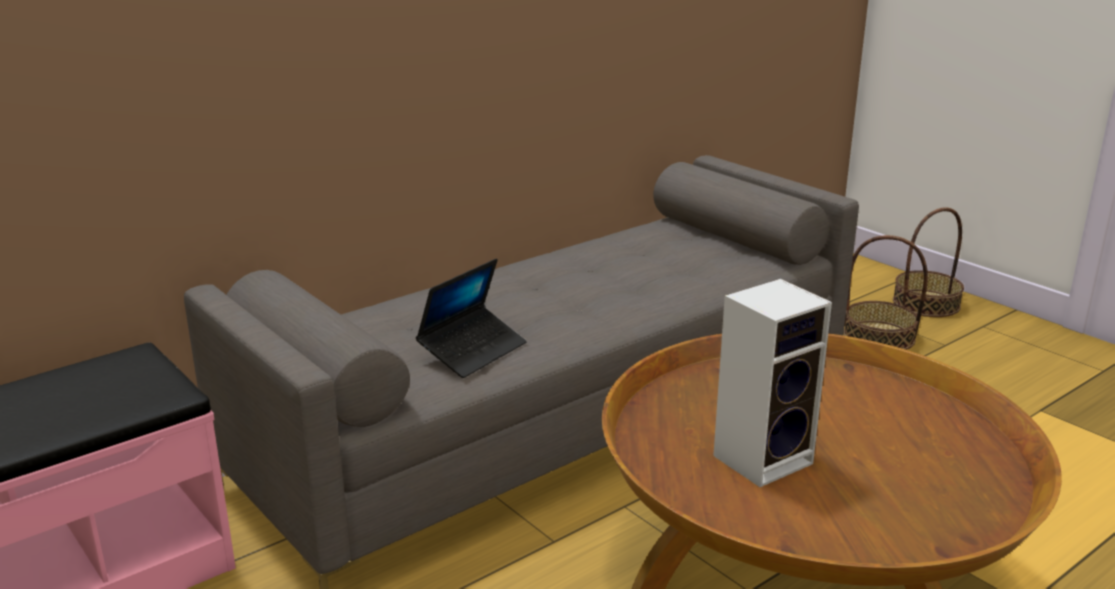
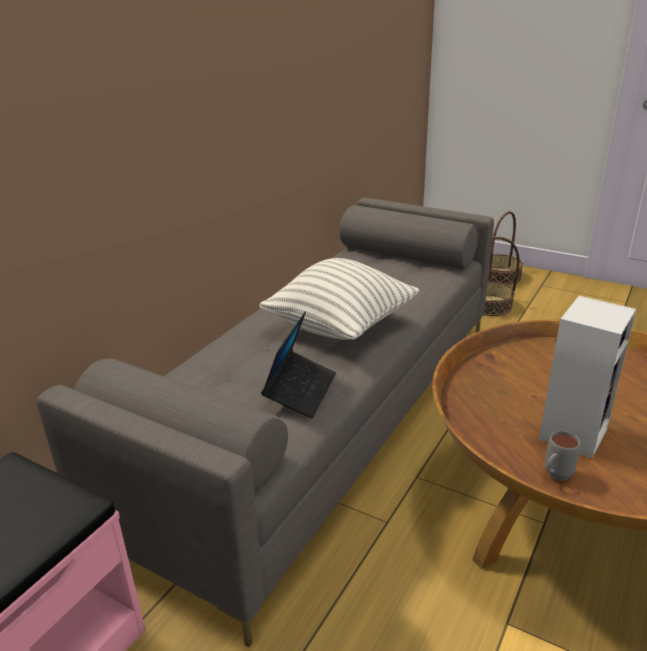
camera: 20 degrees left, 5 degrees up
none -> pillow [260,258,420,340]
none -> grey mug [545,431,581,481]

